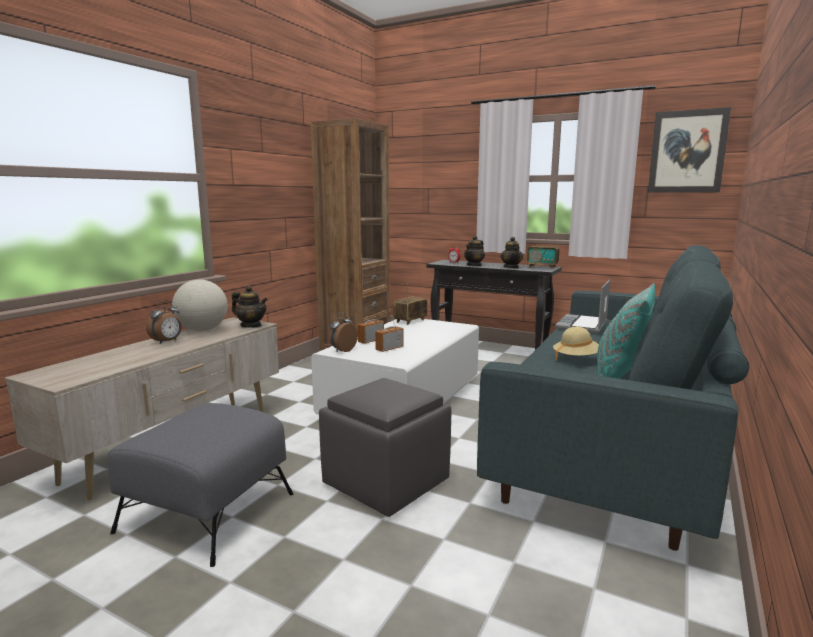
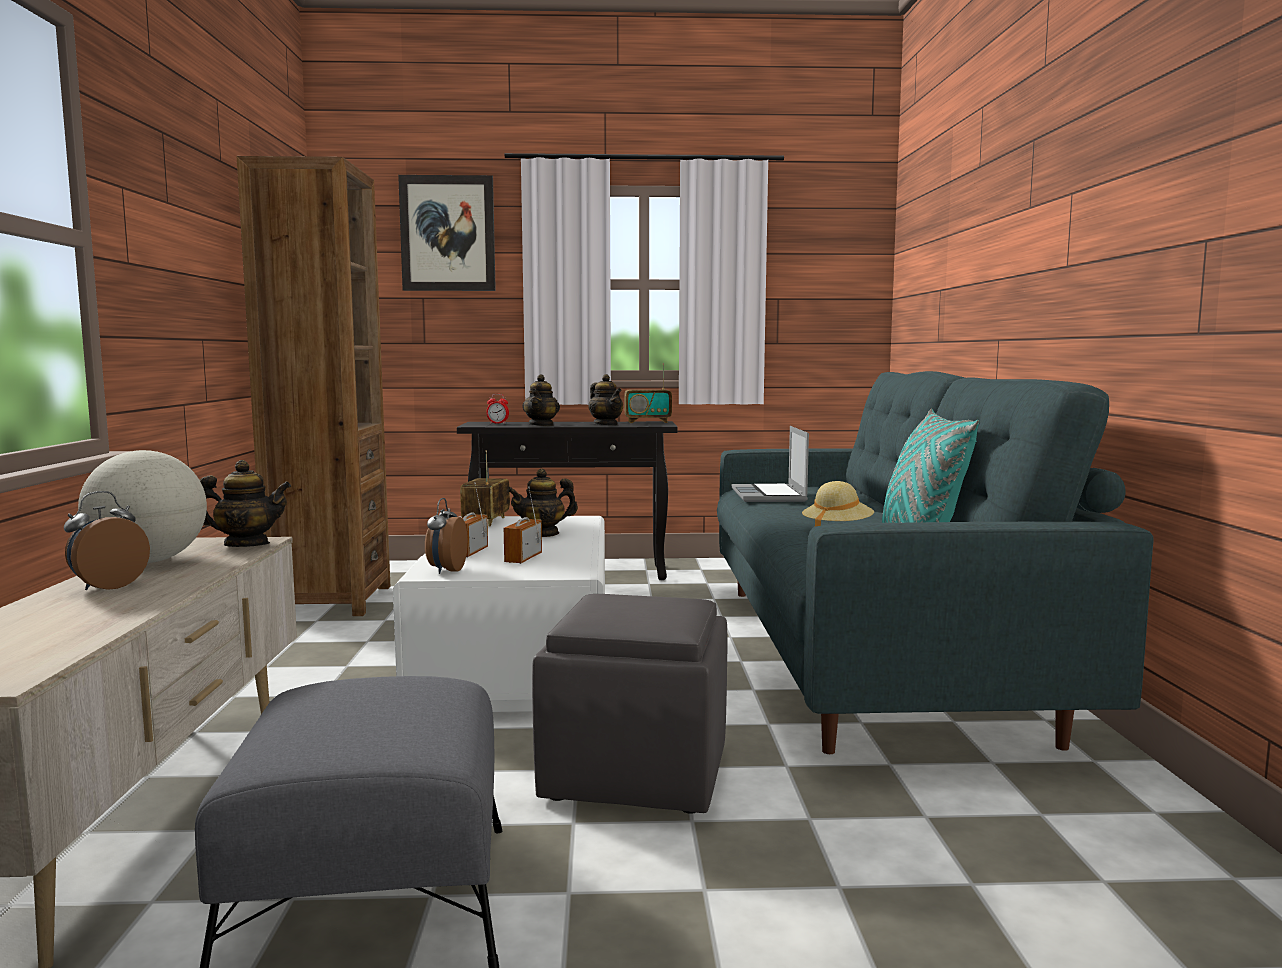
camera: 30 degrees left, 5 degrees down
alarm clock [146,300,182,344] -> alarm clock turned 150 degrees counterclockwise [64,491,150,590]
picture [648,107,731,193] -> picture moved to [398,175,496,291]
none -> teapot [507,468,578,537]

